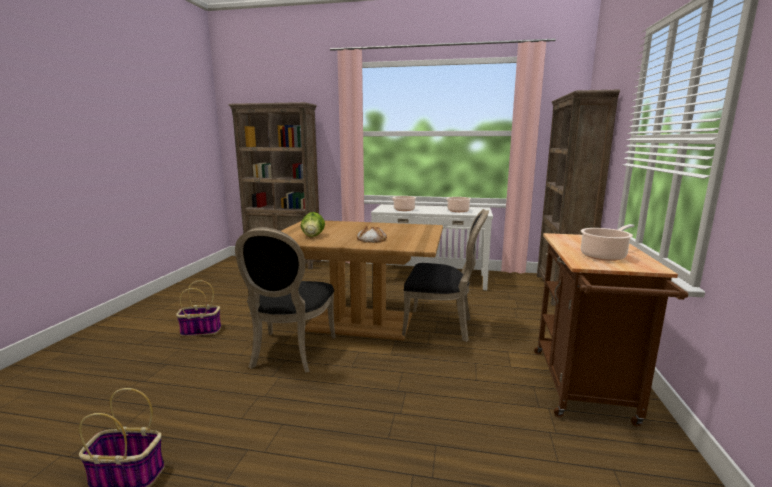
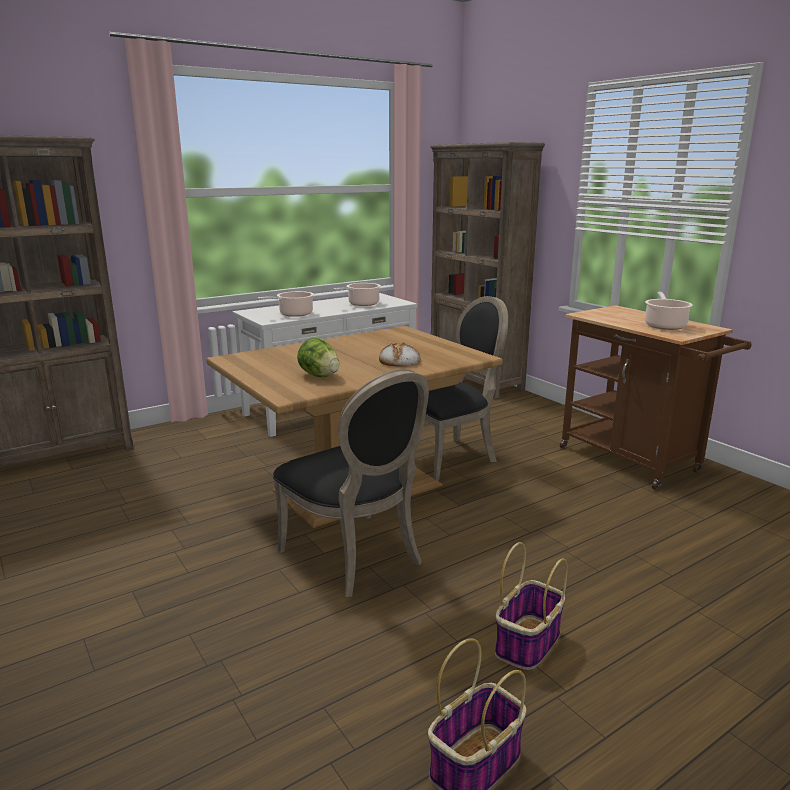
camera: 45 degrees left, 5 degrees up
basket [176,280,221,336] -> basket moved to [495,542,568,670]

